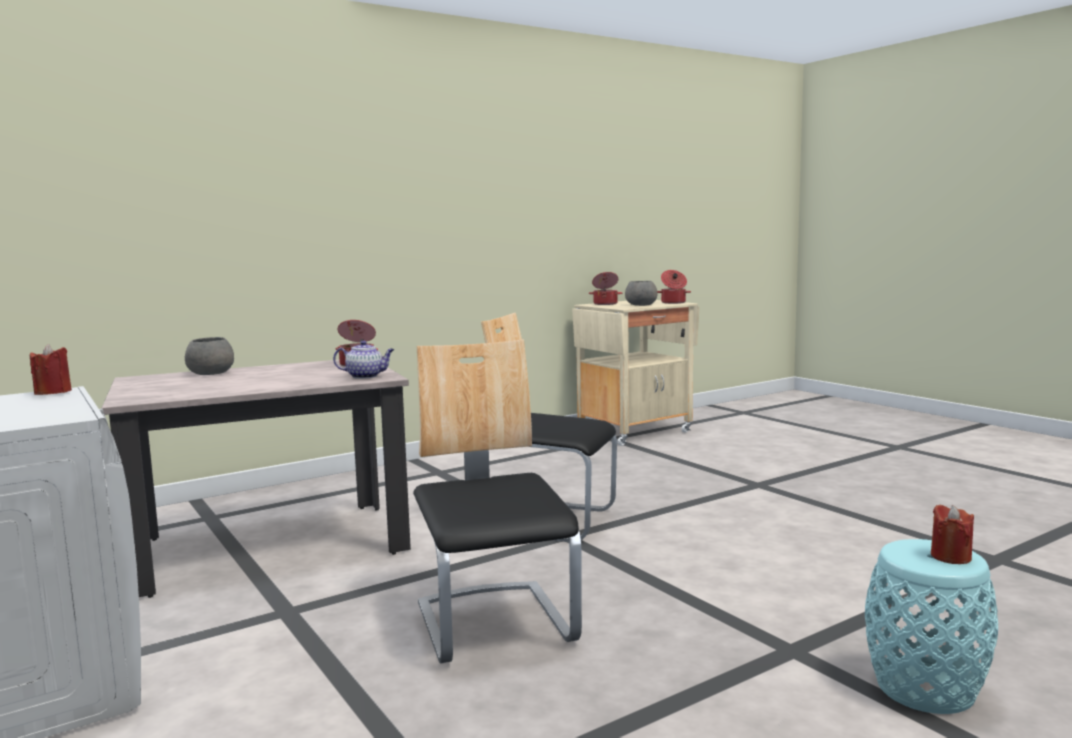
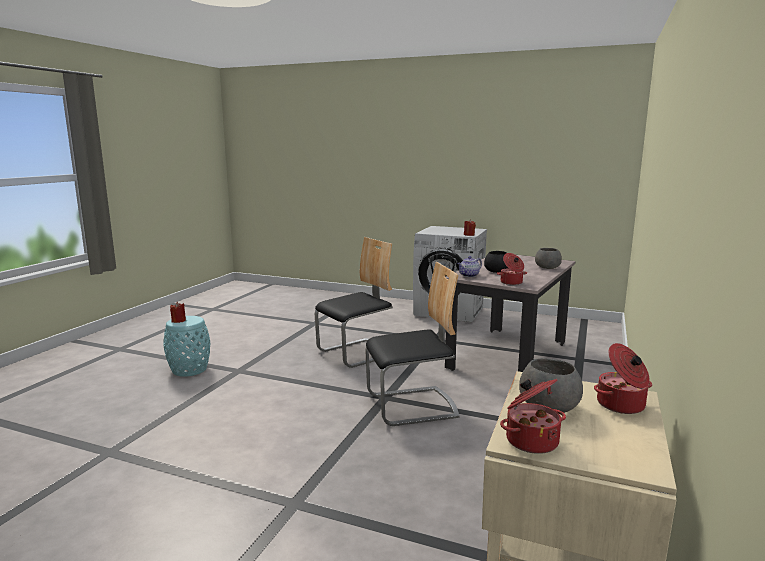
camera: 145 degrees right, 5 degrees up
chair [413,339,582,663] -> chair turned 75 degrees counterclockwise [315,237,393,368]
none -> black bowl [484,251,508,273]

